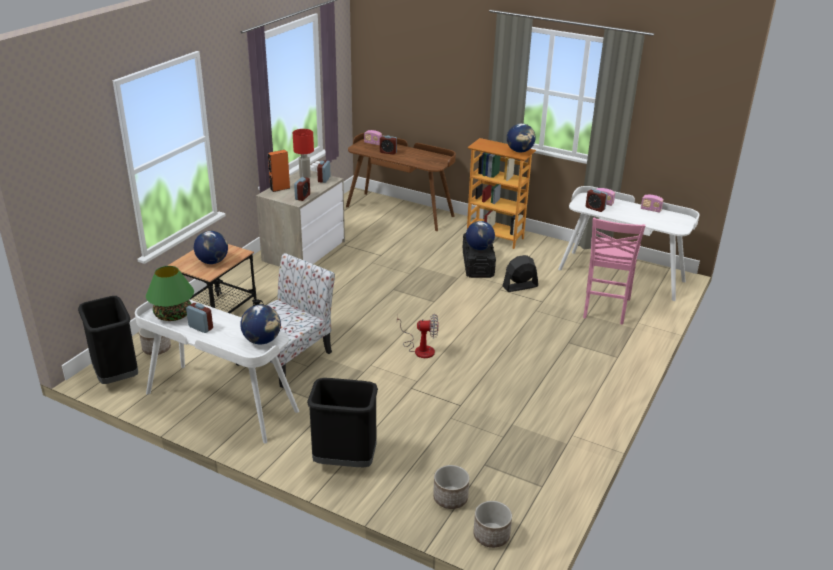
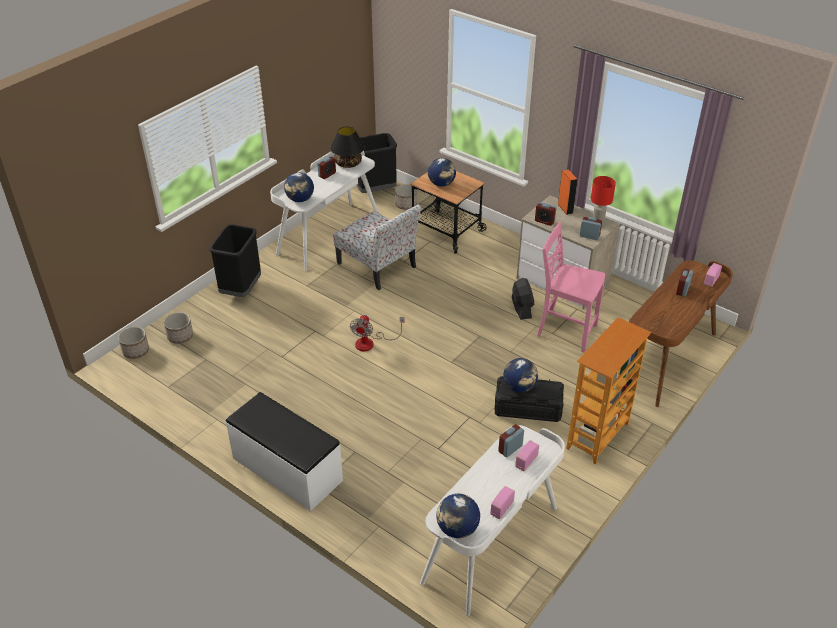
camera: 100 degrees right, 10 degrees up
green table lamp [146,266,194,321] -> black table lamp [330,127,365,168]
black fan [503,255,538,292] -> black fan moved to [512,278,534,320]
globe [507,123,535,153] -> globe moved to [436,494,480,538]
pink chair [583,218,645,325] -> pink chair moved to [537,222,606,352]
none -> white bench [226,392,343,511]

